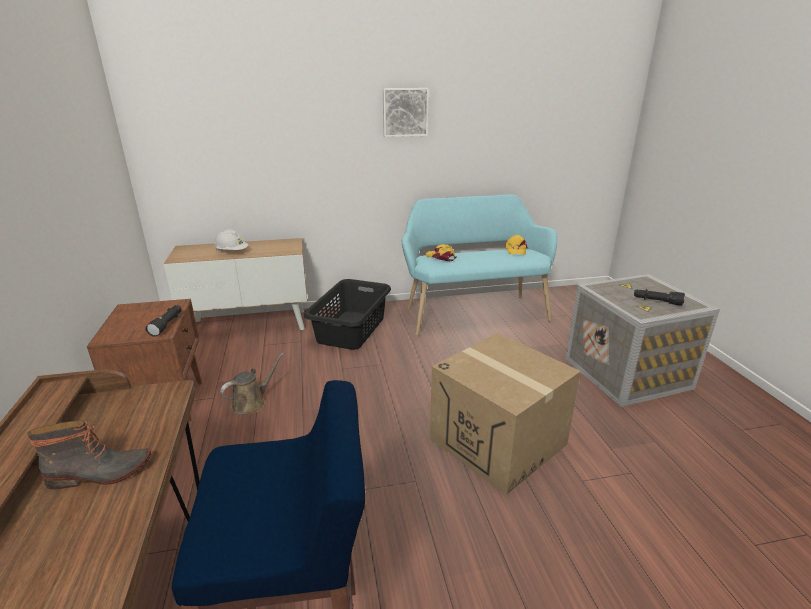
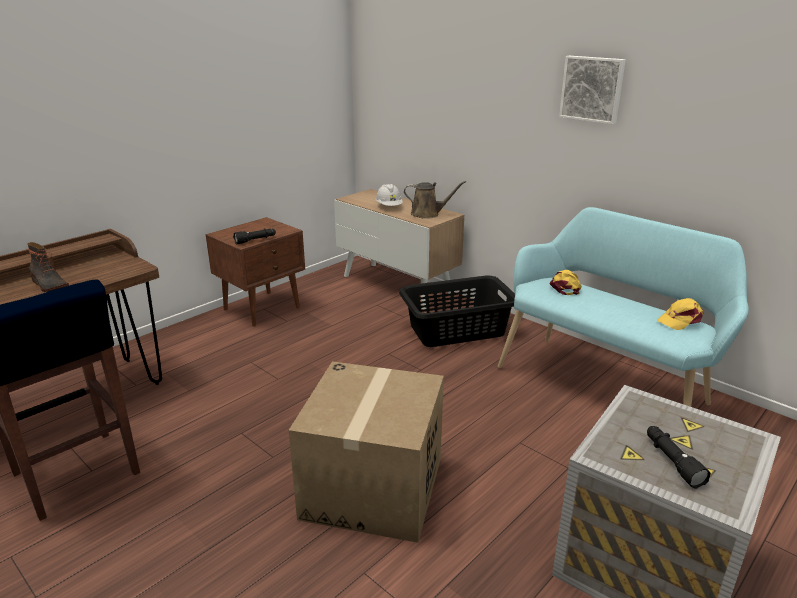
camera: 55 degrees right, 0 degrees up
brown watering can [220,353,284,415] -> brown watering can moved to [404,181,466,219]

